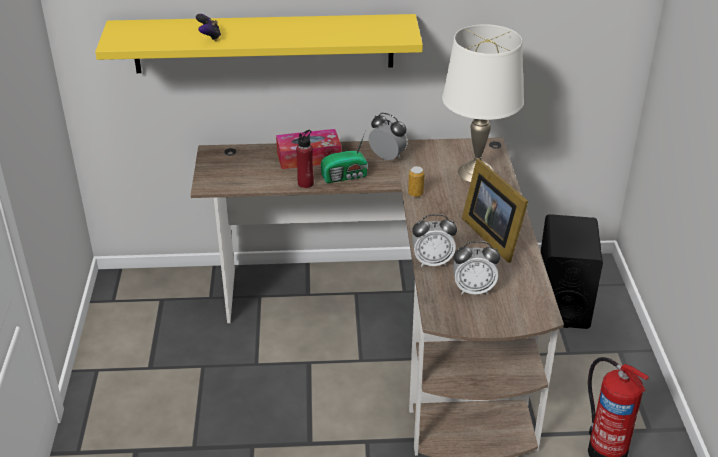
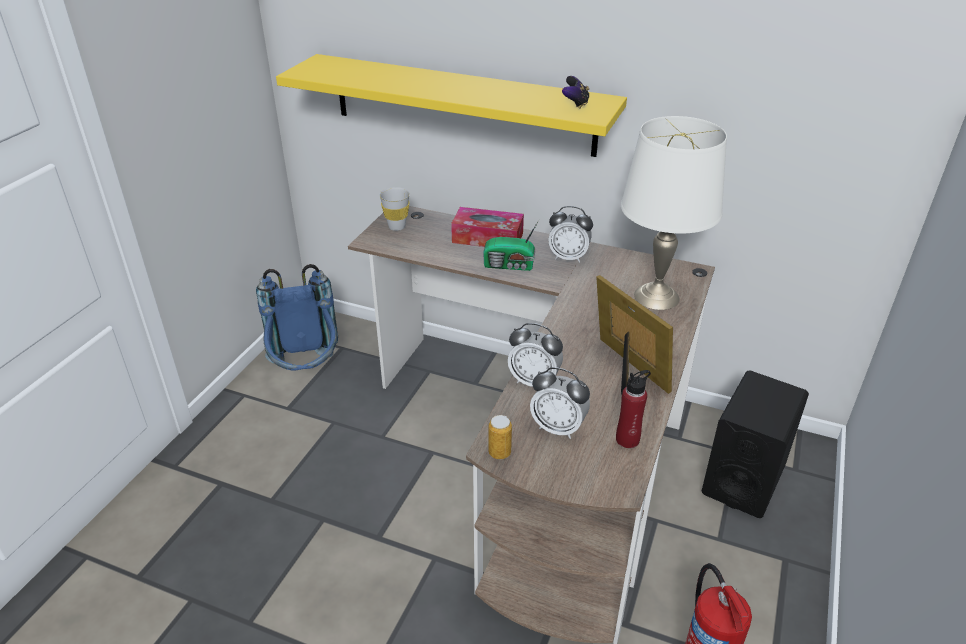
camera: 25 degrees right, 0 degrees up
game controller [196,14,221,41] -> game controller moved to [562,76,589,109]
red bottle [296,130,314,188] -> red bottle moved to [616,370,651,448]
alarm clock [369,113,408,160] -> alarm clock turned 135 degrees clockwise [548,206,593,263]
can [408,166,424,197] -> can moved to [488,415,512,459]
picture frame [462,159,528,263] -> picture frame turned 150 degrees clockwise [596,275,673,394]
none -> blue backpack [256,264,338,371]
none -> white cup [379,187,410,231]

